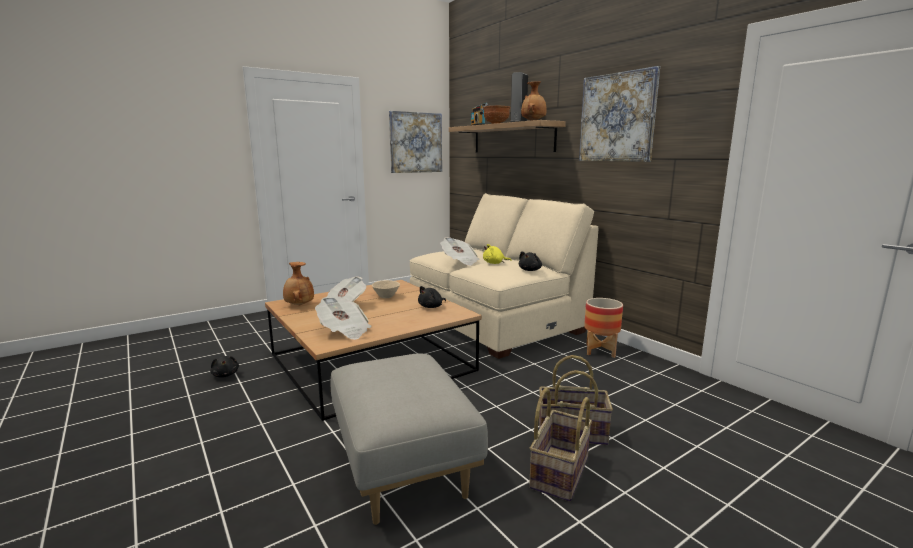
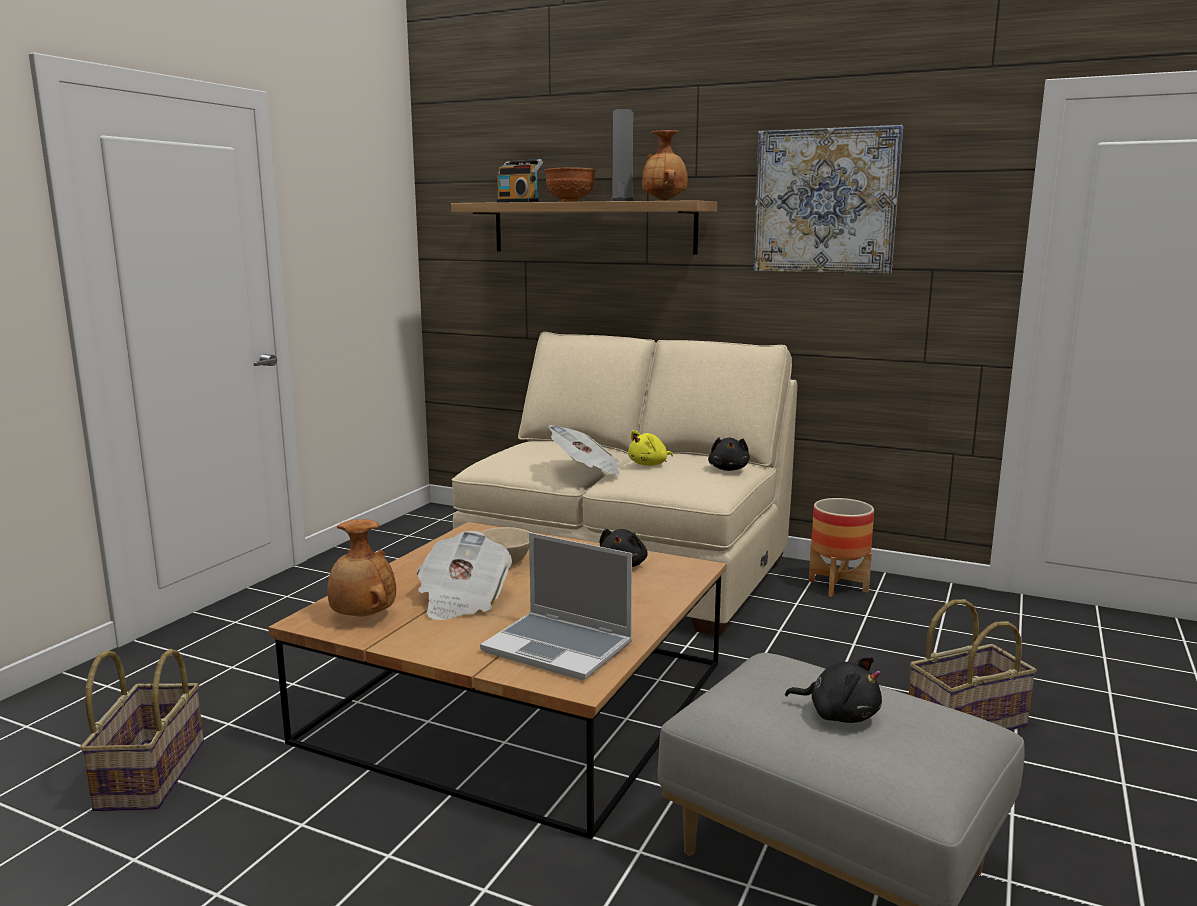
camera: 30 degrees left, 0 degrees up
black plush toy [210,356,239,377] -> black plush toy moved to [785,657,882,723]
newspaper [315,297,371,340] -> laptop [480,533,632,681]
picture [389,111,442,173] -> none
basket [529,388,592,502] -> basket moved to [80,649,204,811]

